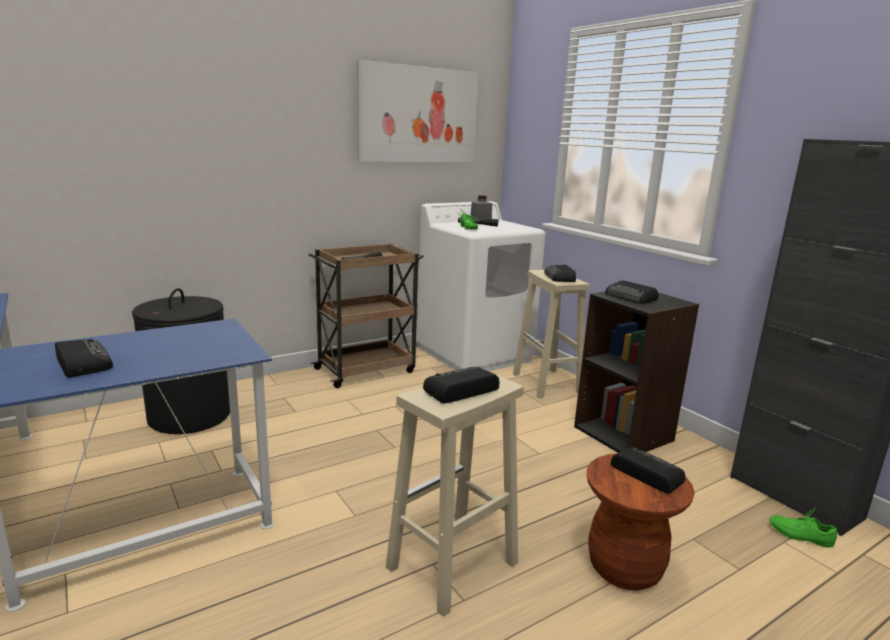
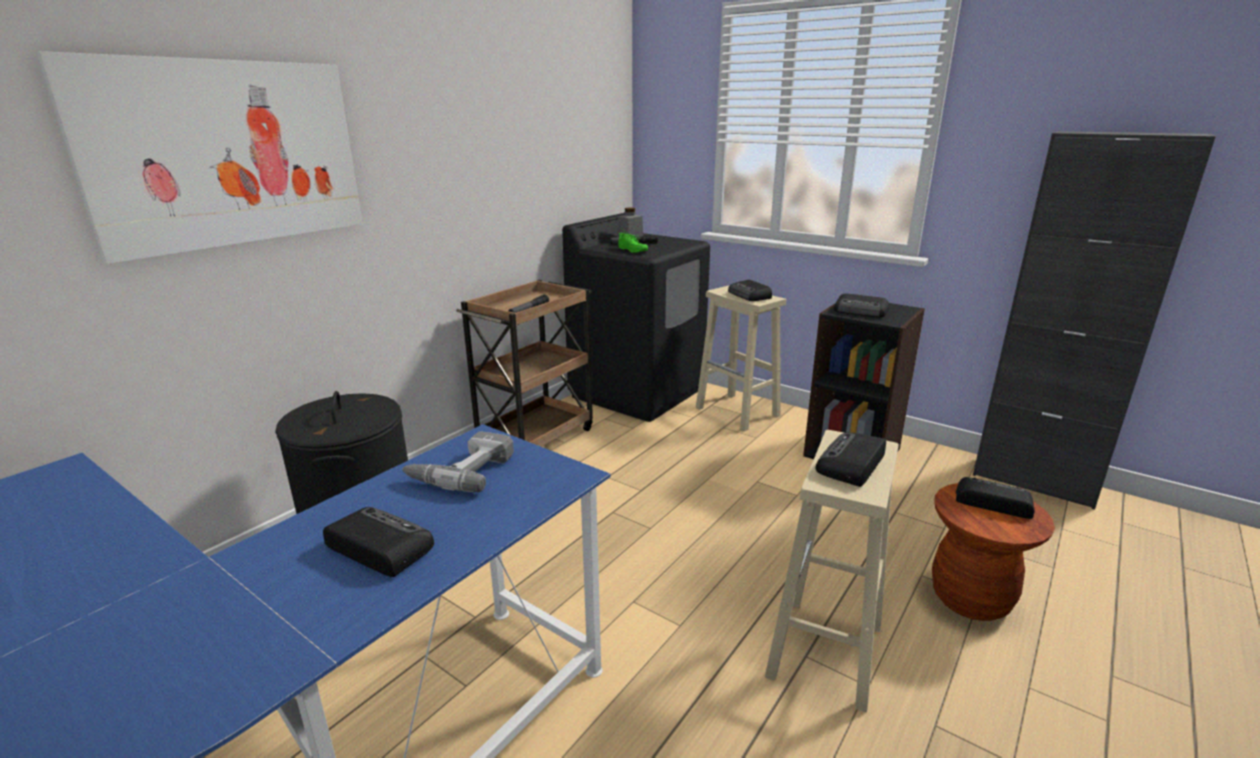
camera: 20 degrees left, 5 degrees up
picture [357,60,479,162] -> picture moved to [35,51,363,264]
white washing machine [416,201,546,371] -> black washing machine [562,213,710,422]
green shoe [770,508,837,548] -> none
none -> power drill [402,431,514,492]

